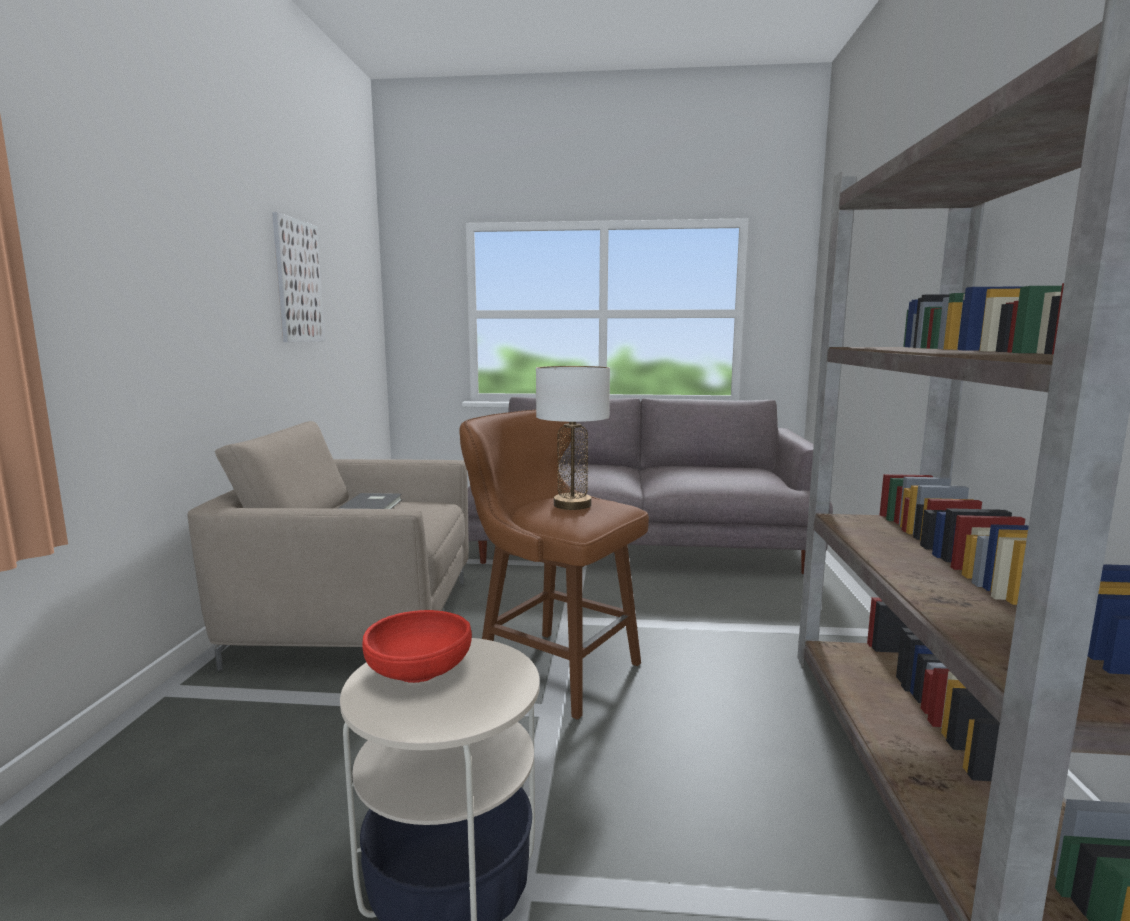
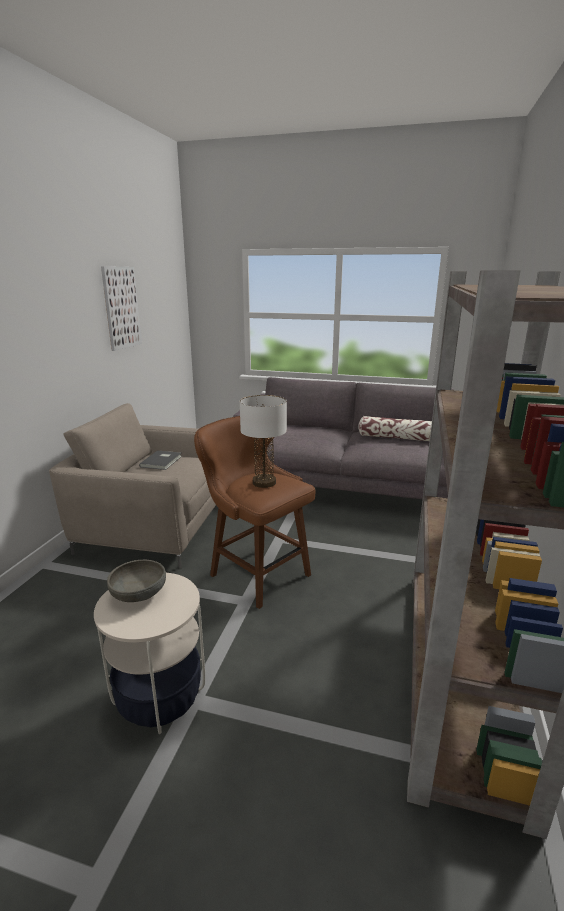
camera: 10 degrees right, 10 degrees up
red bowl [362,610,472,683] -> grey bowl [107,560,166,602]
none -> pillow [358,416,432,441]

